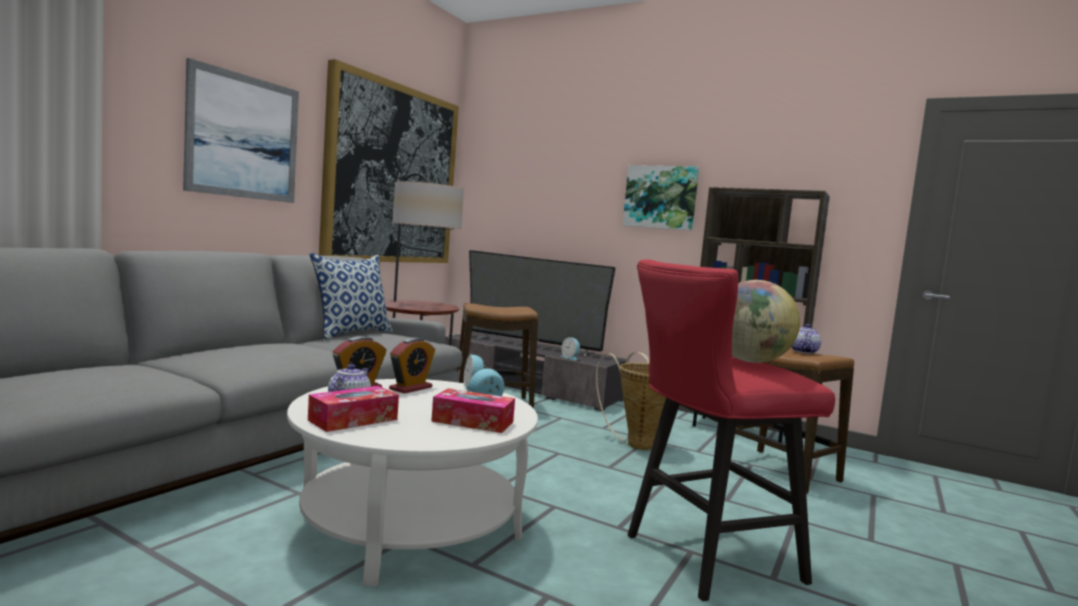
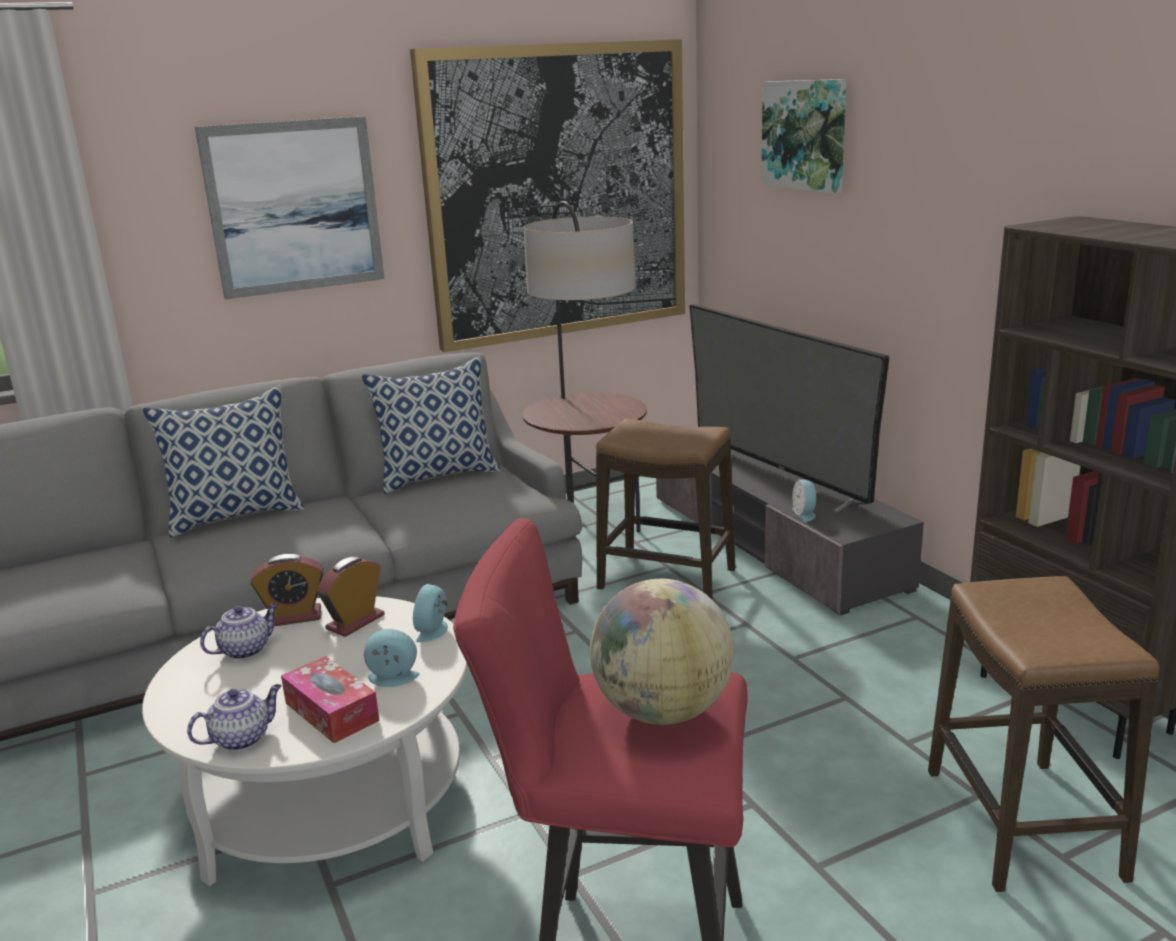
camera: 35 degrees right, 15 degrees up
tissue box [308,386,399,432] -> none
alarm clock [389,337,435,394] -> alarm clock turned 150 degrees clockwise [317,557,384,637]
basket [596,352,666,450] -> none
picture [623,165,699,230] -> picture moved to [761,79,846,194]
teapot [792,324,821,354] -> teapot moved to [187,684,281,751]
none -> pillow [142,385,305,538]

